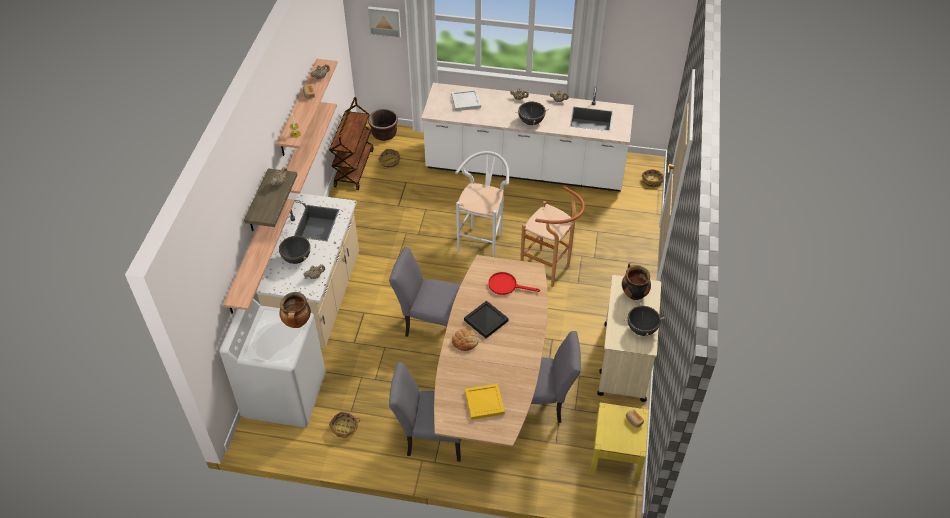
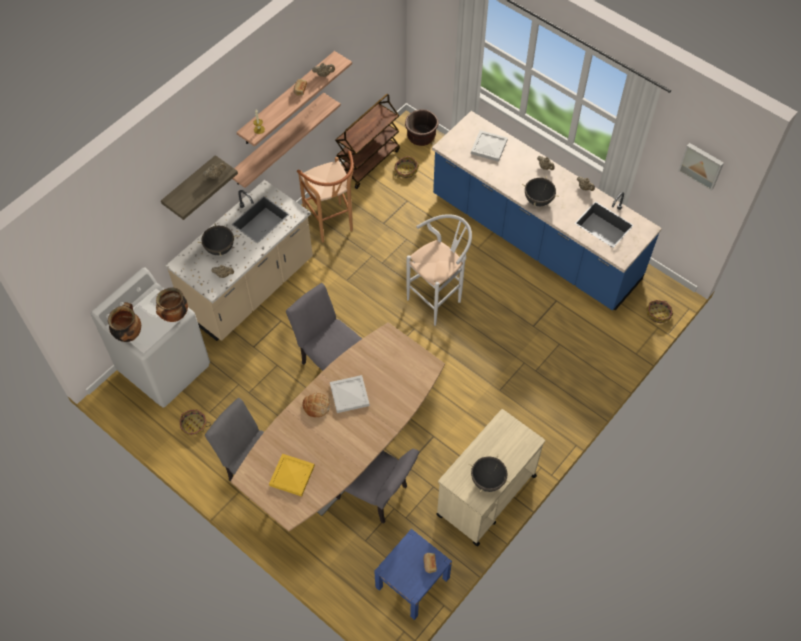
camera: 30 degrees right, 10 degrees up
shelf [223,199,295,314] -> none
picture [367,6,401,38] -> picture moved to [678,143,724,191]
white counter [421,83,634,192] -> blue counter [432,111,662,311]
black tray [464,301,509,338] -> white tray [330,375,370,413]
red frying pan [488,272,540,295] -> none
brown stool [520,186,585,287] -> brown stool moved to [297,151,354,242]
yellow nightstand [590,403,649,482] -> blue nightstand [374,529,452,620]
cooking pot [622,263,651,300] -> cooking pot moved to [108,302,141,342]

